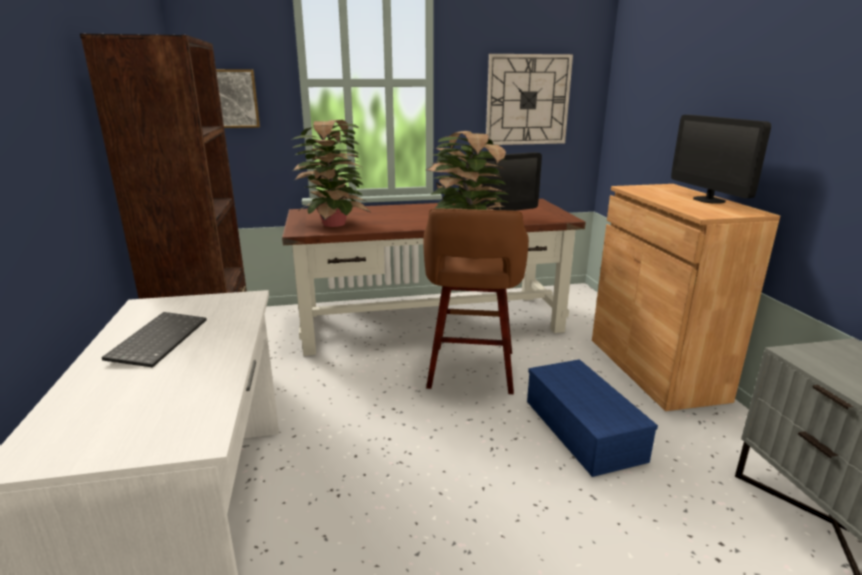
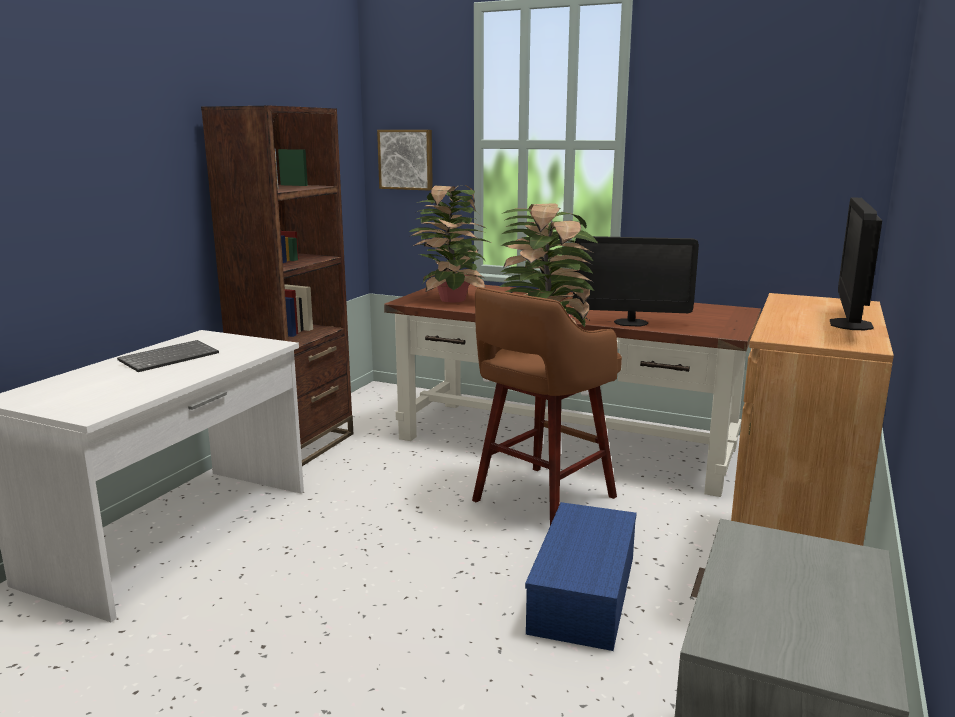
camera: 35 degrees right, 5 degrees down
wall clock [486,54,573,145] -> none

